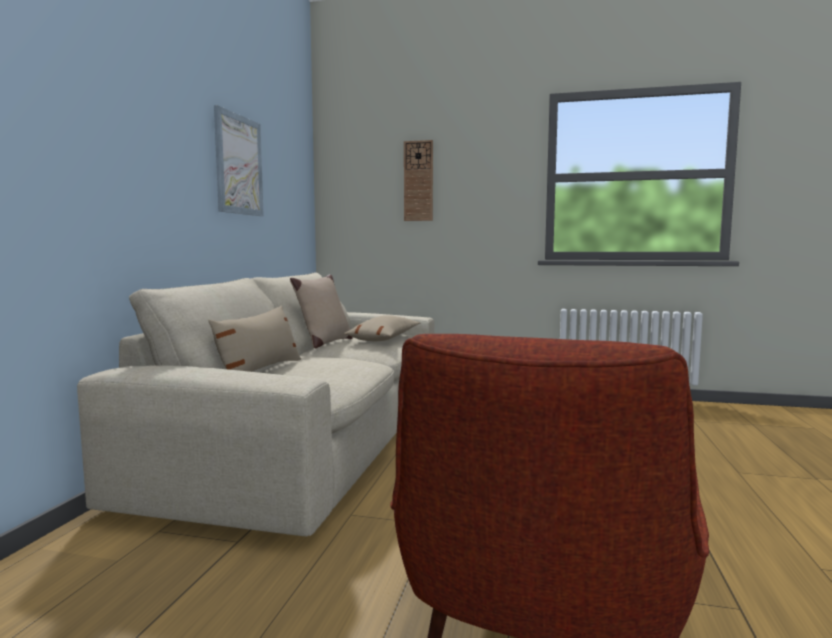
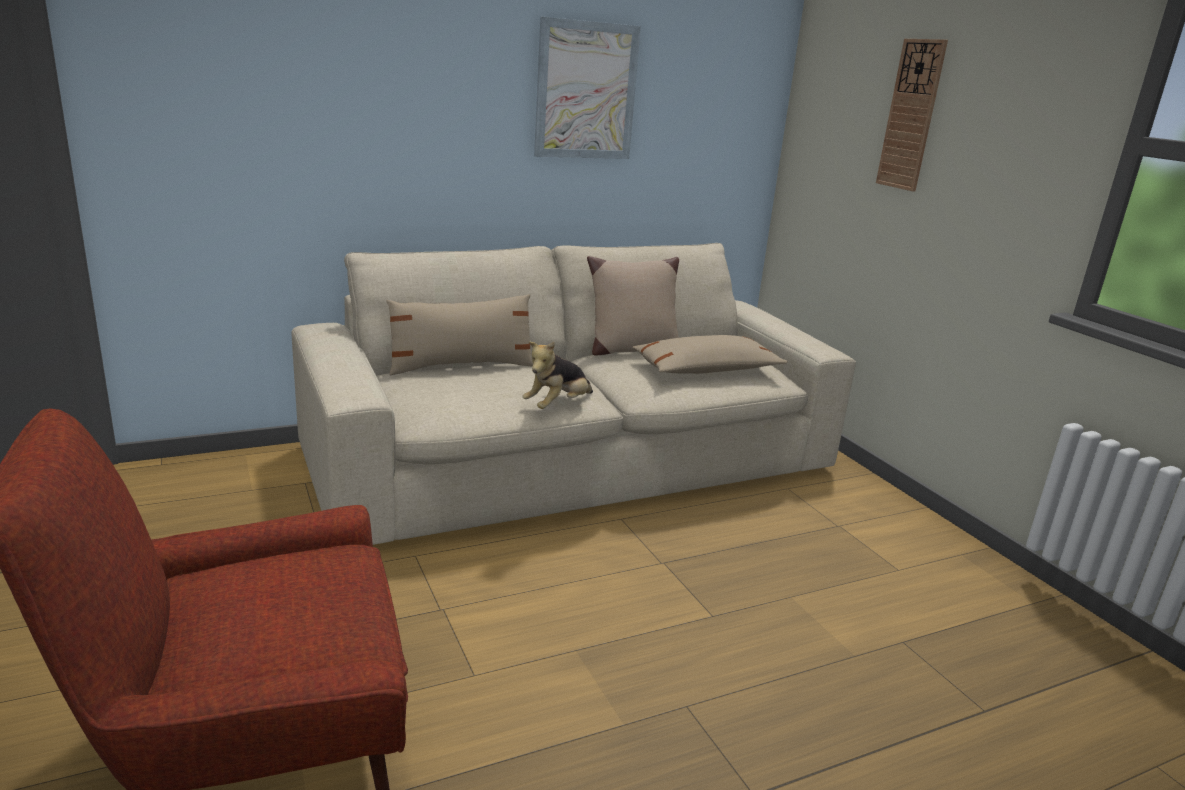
camera: 50 degrees right, 15 degrees up
none -> plush toy [522,342,593,409]

